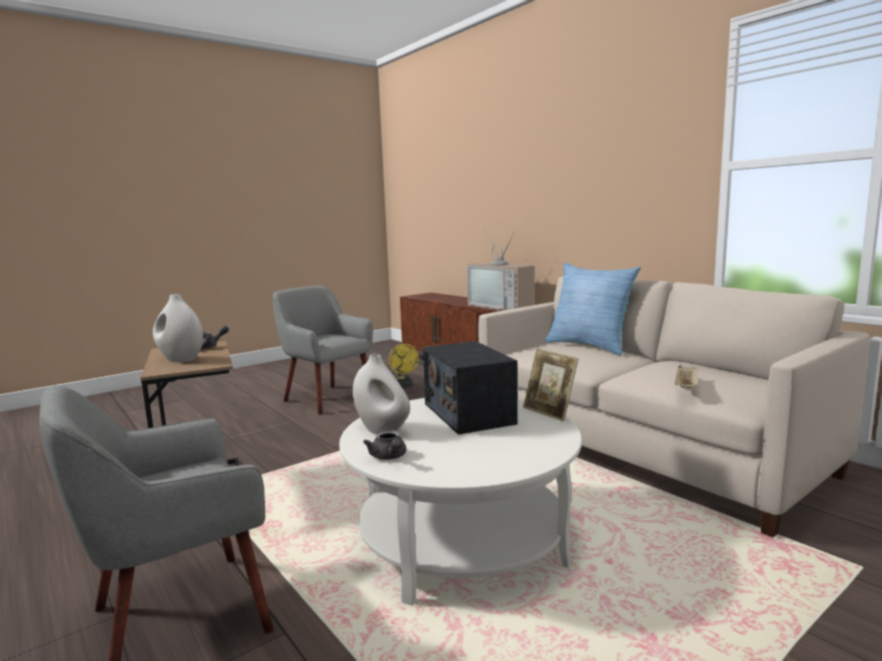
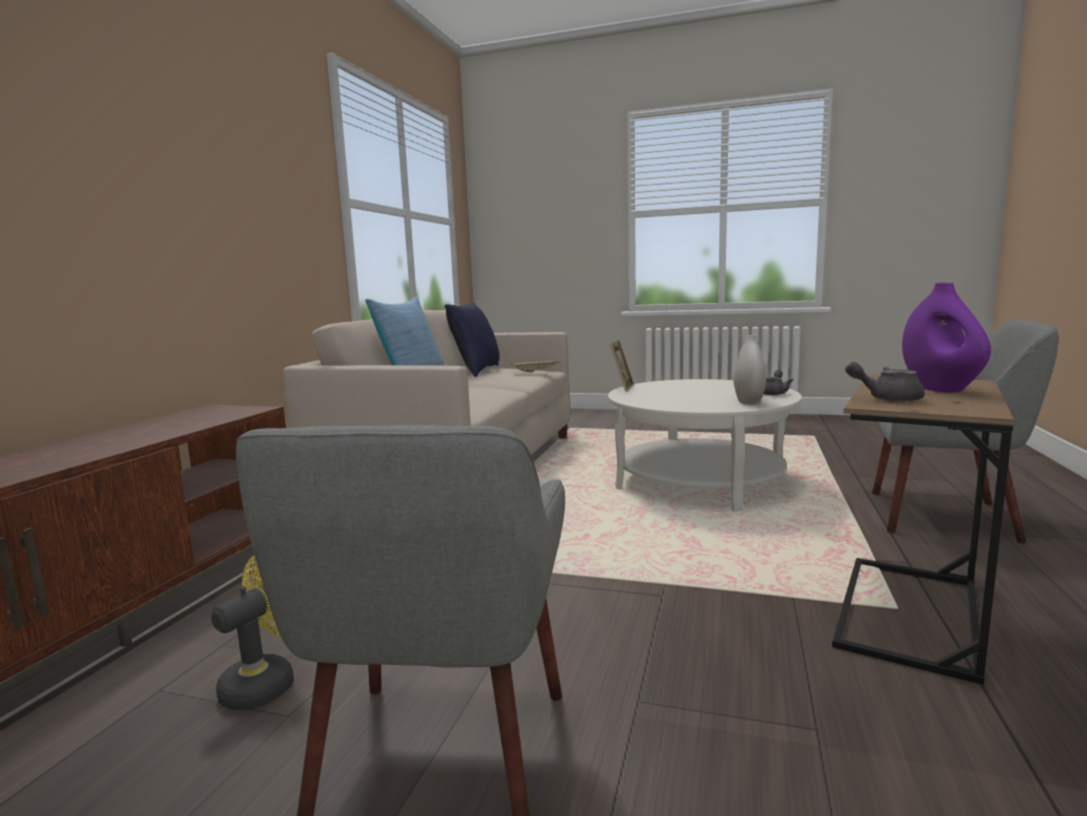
camera: 125 degrees left, 0 degrees up
white vase [153,294,203,362] -> purple vase [902,282,991,393]
radio [423,341,518,435] -> none
television [467,228,535,311] -> none
none -> blue pillow [445,302,499,377]

